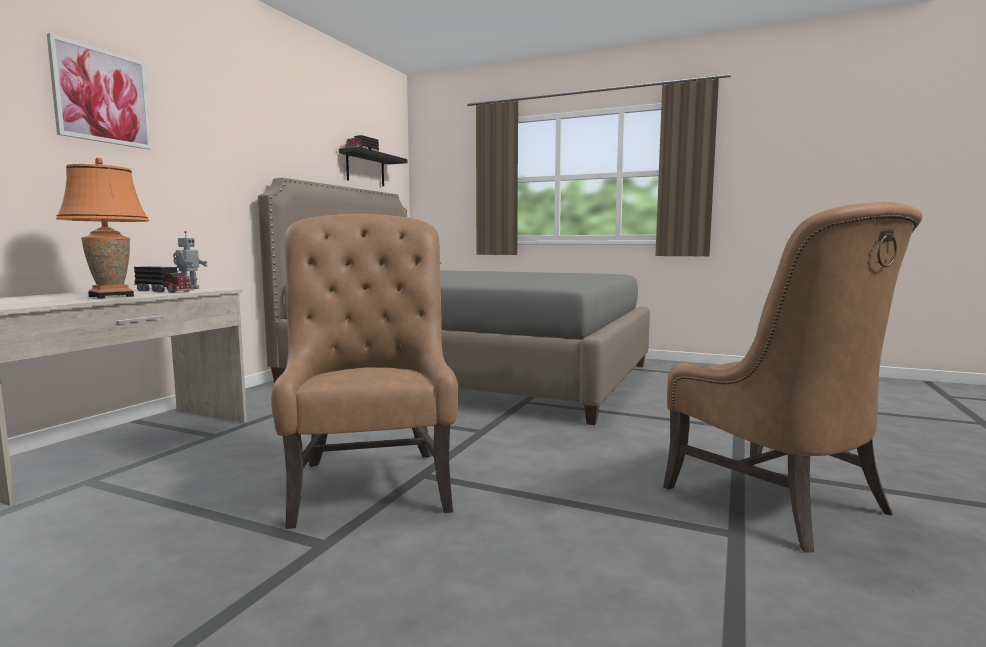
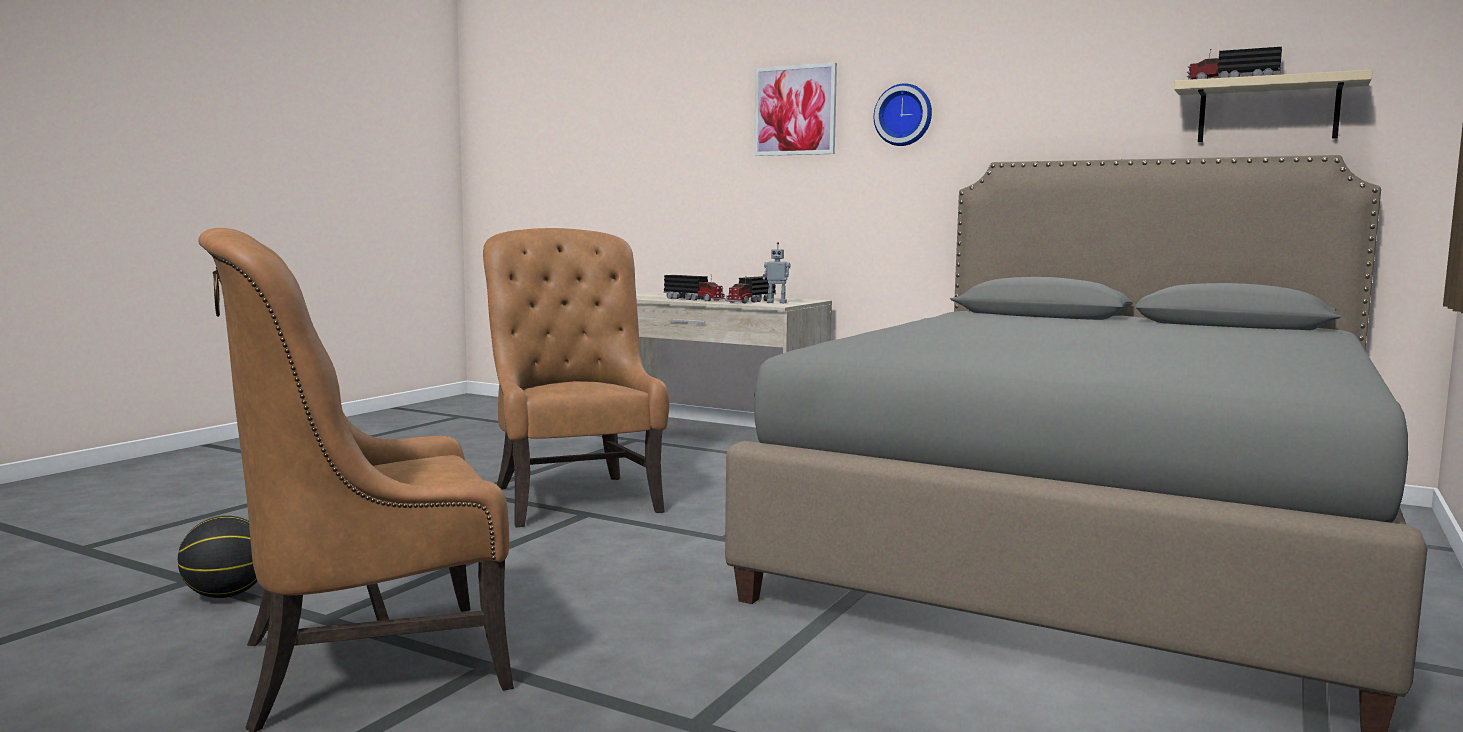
camera: 95 degrees right, 0 degrees up
orange table lamp [56,158,149,299] -> toy truck [663,274,725,301]
brown chair [271,214,459,529] -> brown chair turned 105 degrees counterclockwise [483,228,670,527]
black shelf [339,147,408,186] -> beige shelf [1174,70,1373,142]
none -> basketball [178,516,257,598]
none -> wall clock [874,83,932,146]

